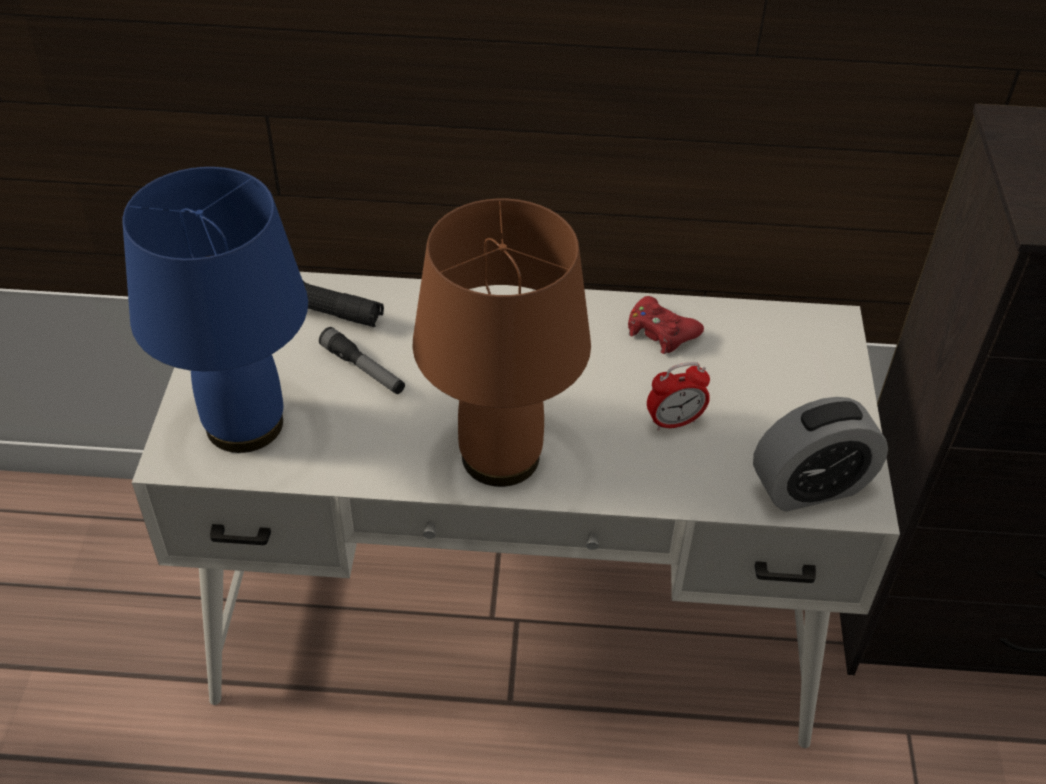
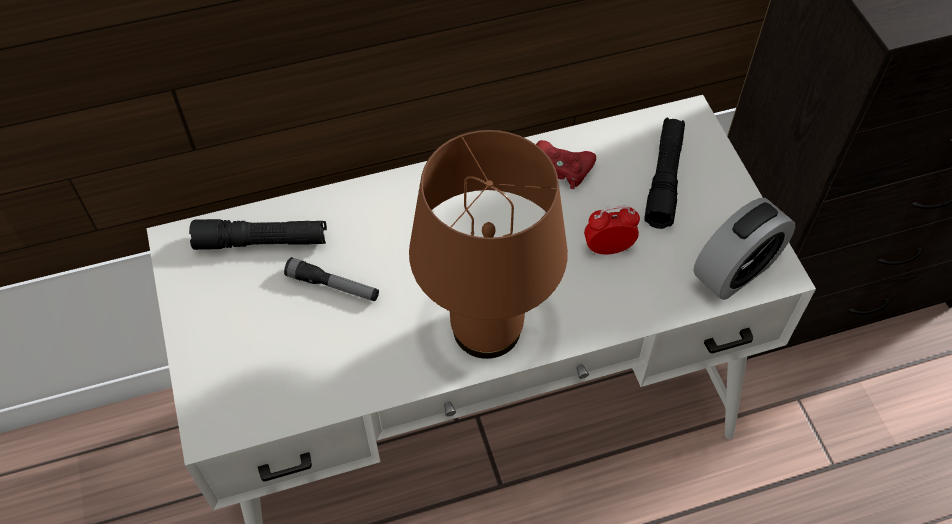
camera: 20 degrees left, 10 degrees up
blue table lamp [123,167,308,453] -> none
alarm clock [647,362,710,431] -> alarm clock turned 150 degrees counterclockwise [584,206,640,255]
none -> black flashlight [644,117,685,229]

